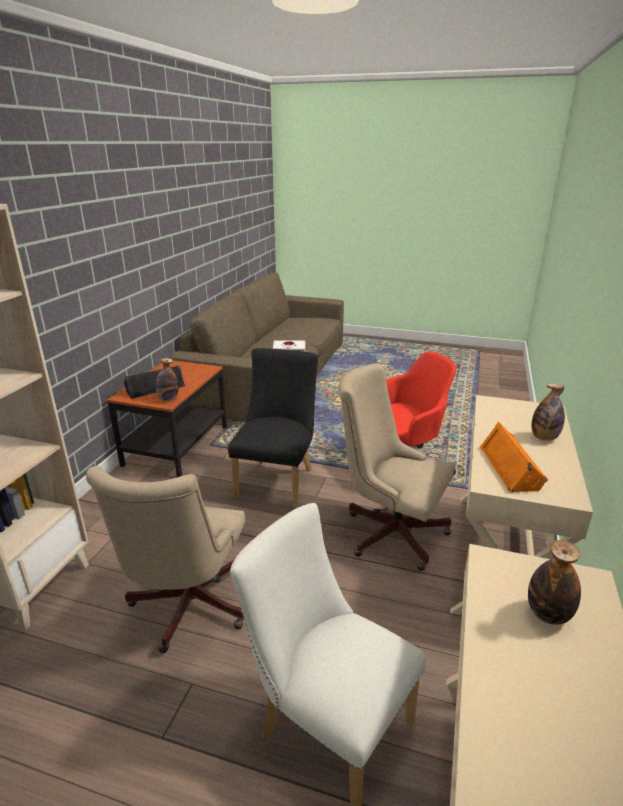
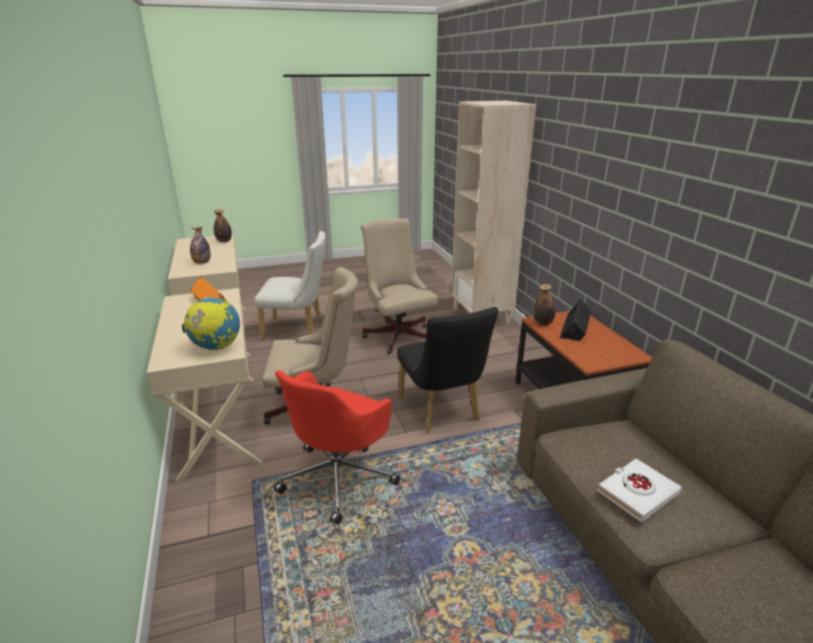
camera: 145 degrees right, 0 degrees up
bottle [531,384,565,441] -> bottle moved to [214,209,232,243]
none -> globe [182,297,240,350]

